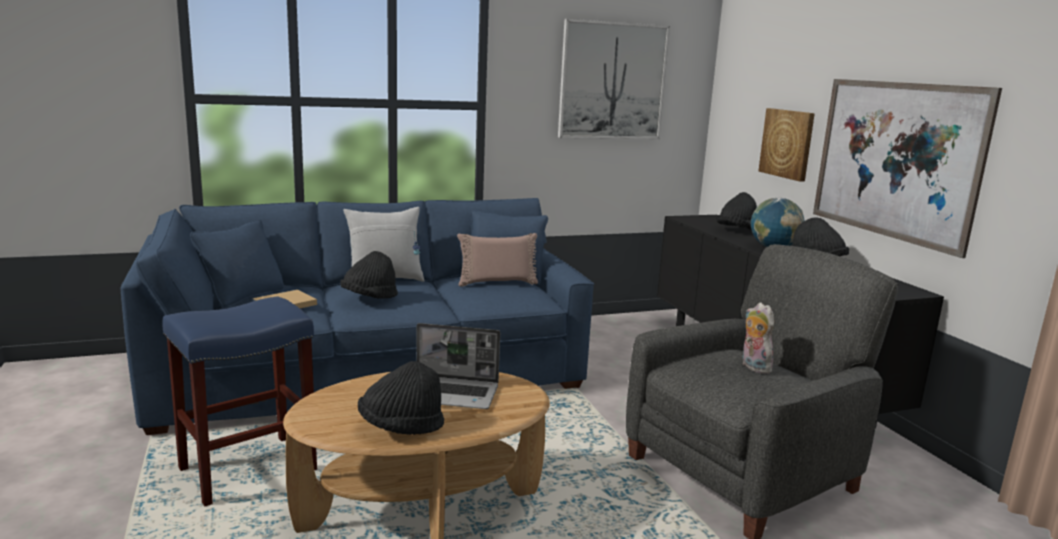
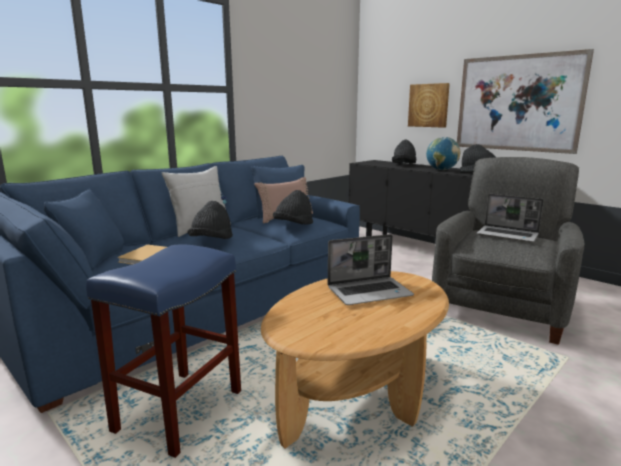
camera: 25 degrees left, 0 degrees up
black hat [358,361,444,435] -> black hat moved to [273,190,313,225]
picture [558,19,670,139] -> none
plush toy [742,302,774,374] -> laptop [477,194,544,243]

